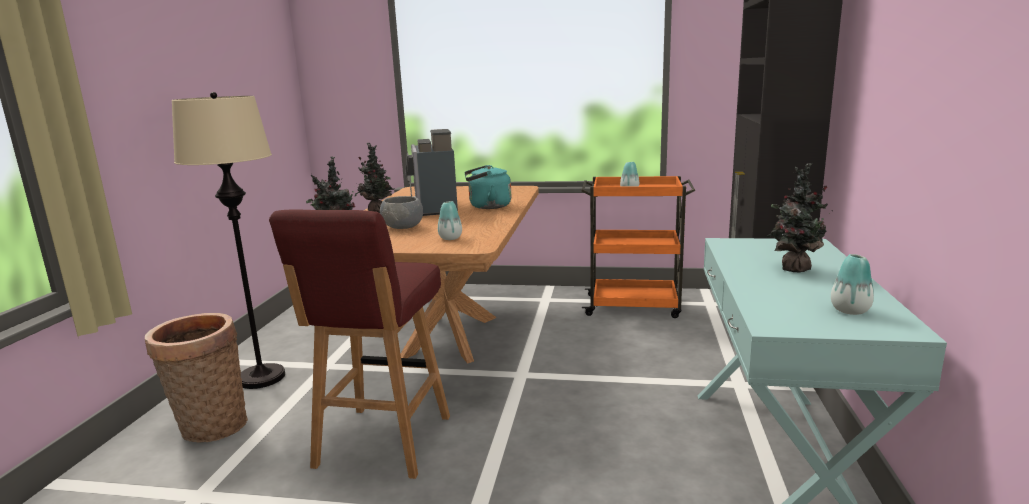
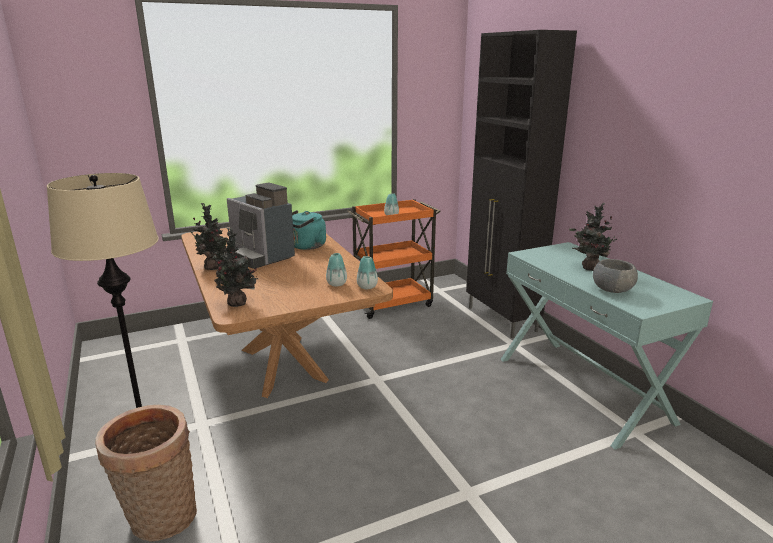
camera: 35 degrees left, 5 degrees up
red stool [269,210,450,479] -> none
grey bowl [380,196,423,229] -> grey bowl moved to [593,259,638,293]
vase [831,254,874,315] -> vase moved to [357,256,378,289]

